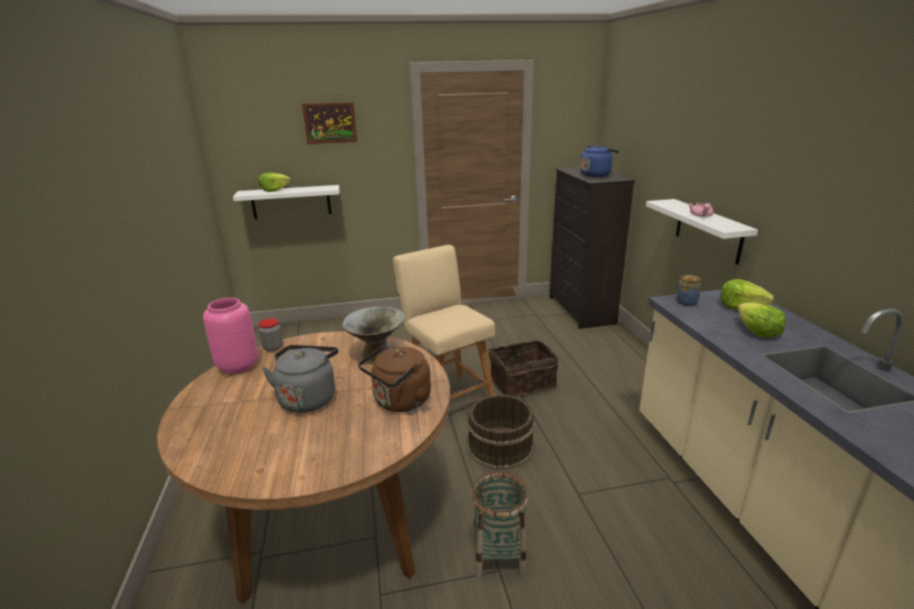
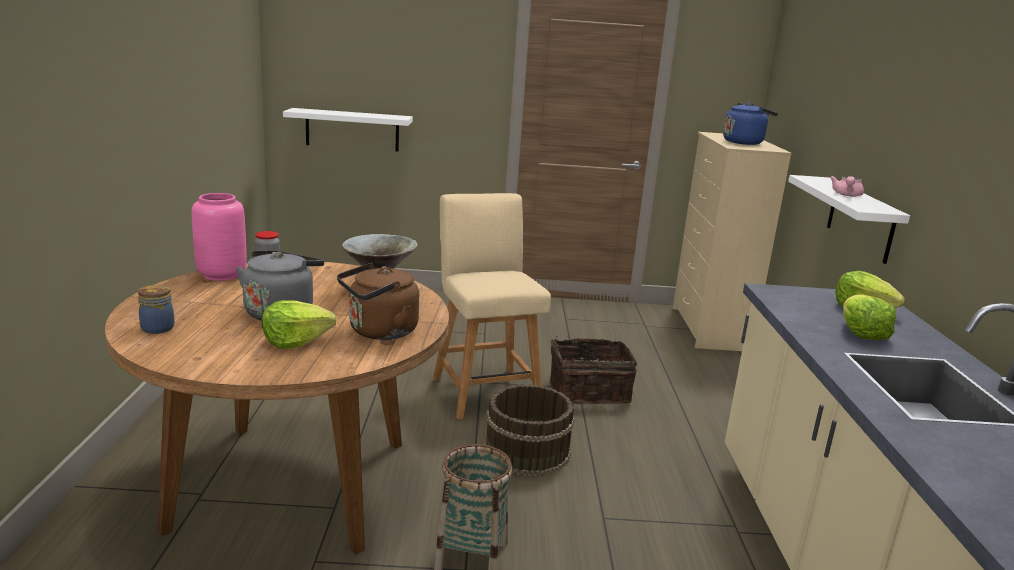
camera: 10 degrees right, 5 degrees down
lettuce [259,173,290,192] -> lettuce moved to [262,300,337,349]
picture [302,102,357,144] -> none
black dresser [550,167,635,329] -> beige dresser [672,132,792,351]
jar [677,275,701,306] -> jar moved to [138,285,175,334]

